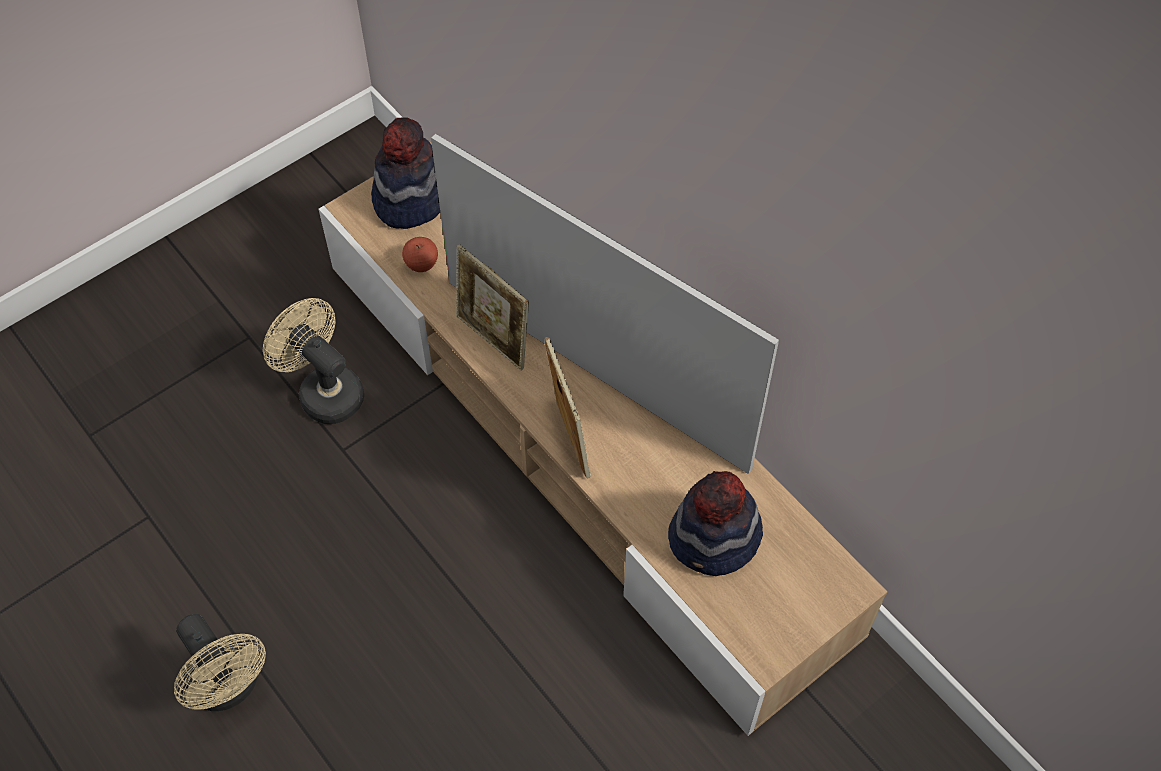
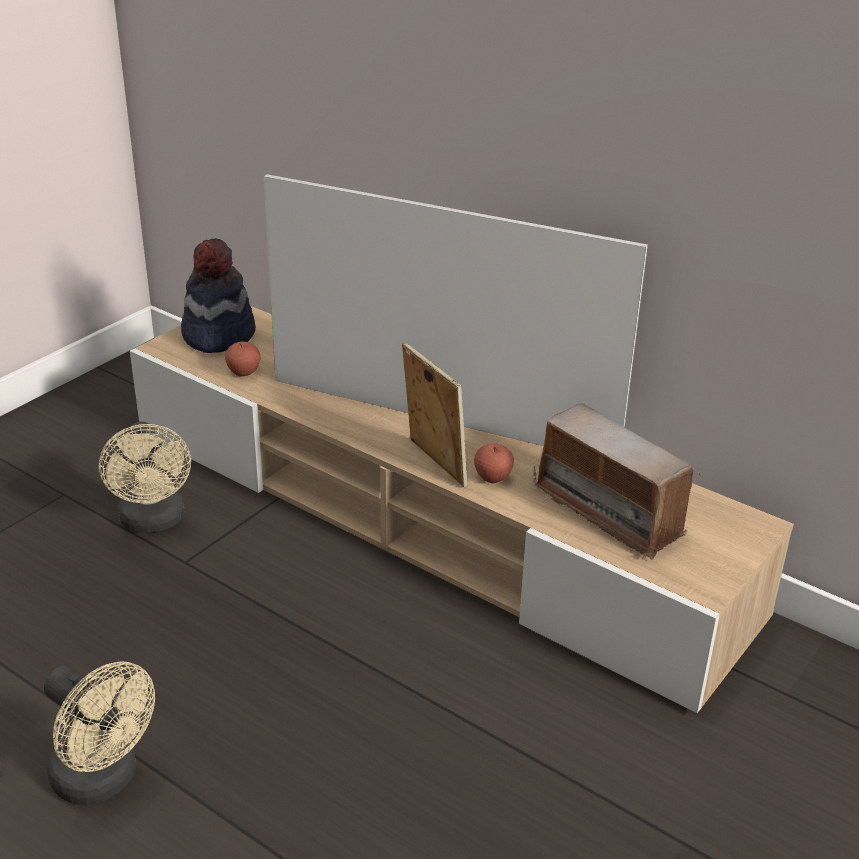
camera: 15 degrees left, 25 degrees down
beige fan [263,298,364,424] -> beige fan turned 135 degrees counterclockwise [99,421,191,533]
picture frame [456,244,529,371] -> none
hat [668,471,763,576] -> radio [533,403,700,560]
none -> apple [474,443,514,483]

